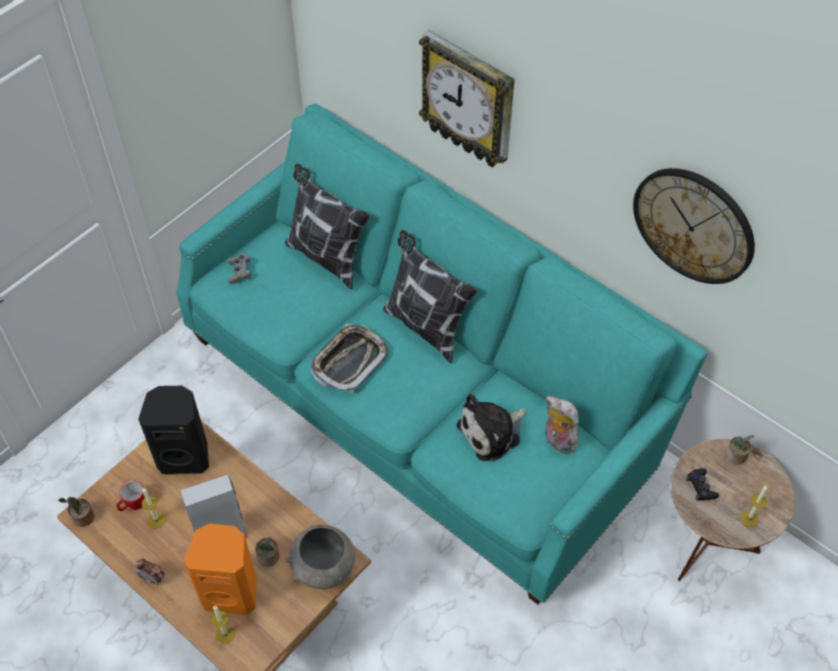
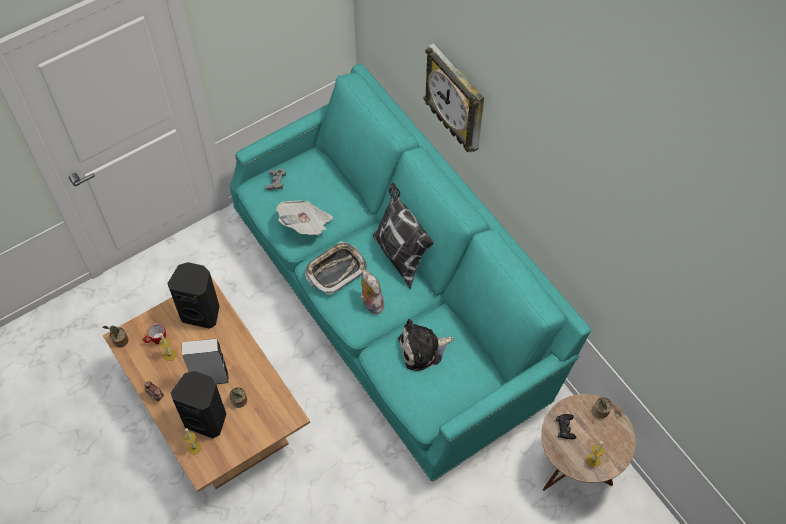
camera: 15 degrees right, 5 degrees up
orange speaker [184,524,257,615] -> black speaker [171,371,226,438]
pillow [285,163,370,290] -> none
grey bowl [285,525,355,589] -> none
plush toy [545,396,579,454] -> plush toy moved to [360,270,384,314]
wall clock [633,168,755,284] -> none
none -> newspaper [276,200,333,235]

